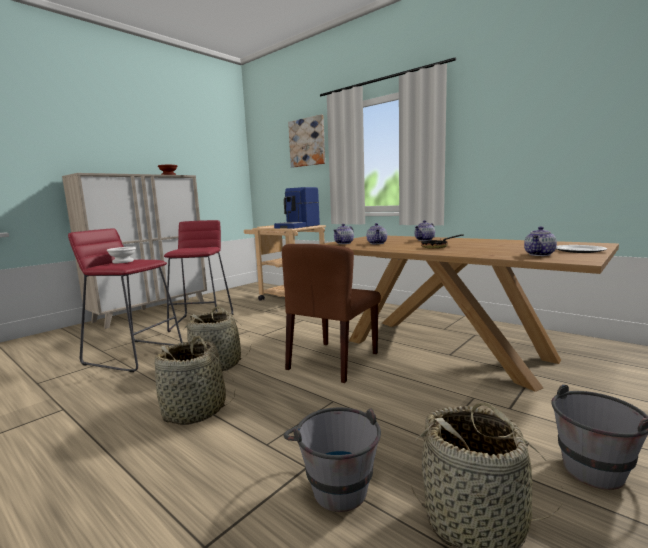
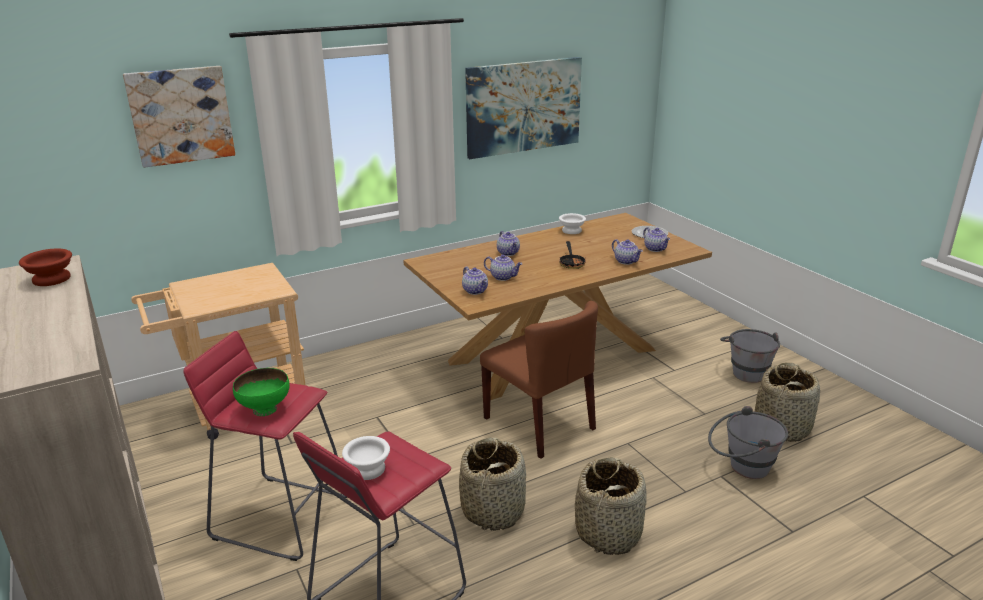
camera: 70 degrees left, 15 degrees up
coffee machine [274,187,320,229] -> none
none -> green bowl [233,368,290,416]
none -> picture [465,57,582,159]
none -> white bowl [559,213,586,234]
none -> teapot [612,239,643,265]

